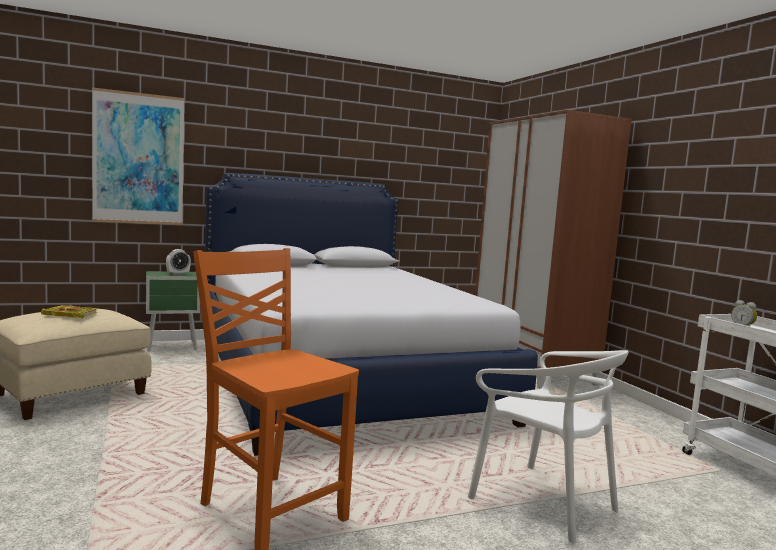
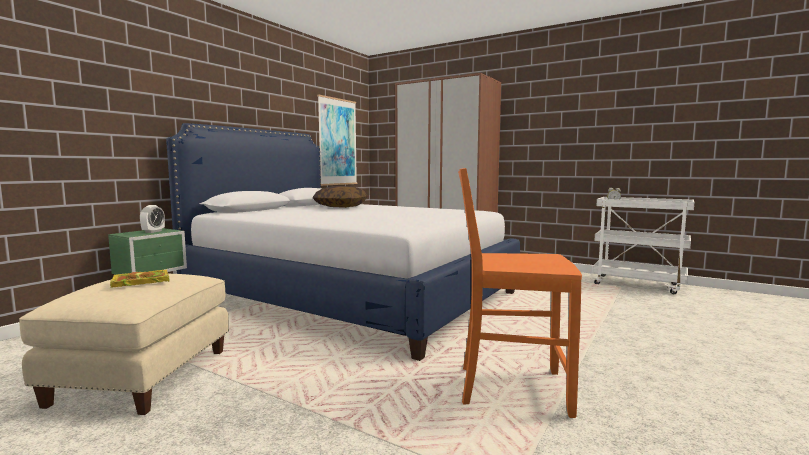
camera: 35 degrees left, 0 degrees up
picture [92,87,185,225] -> picture moved to [317,95,357,186]
white chair [468,350,629,543] -> none
none -> pillow [313,186,367,208]

